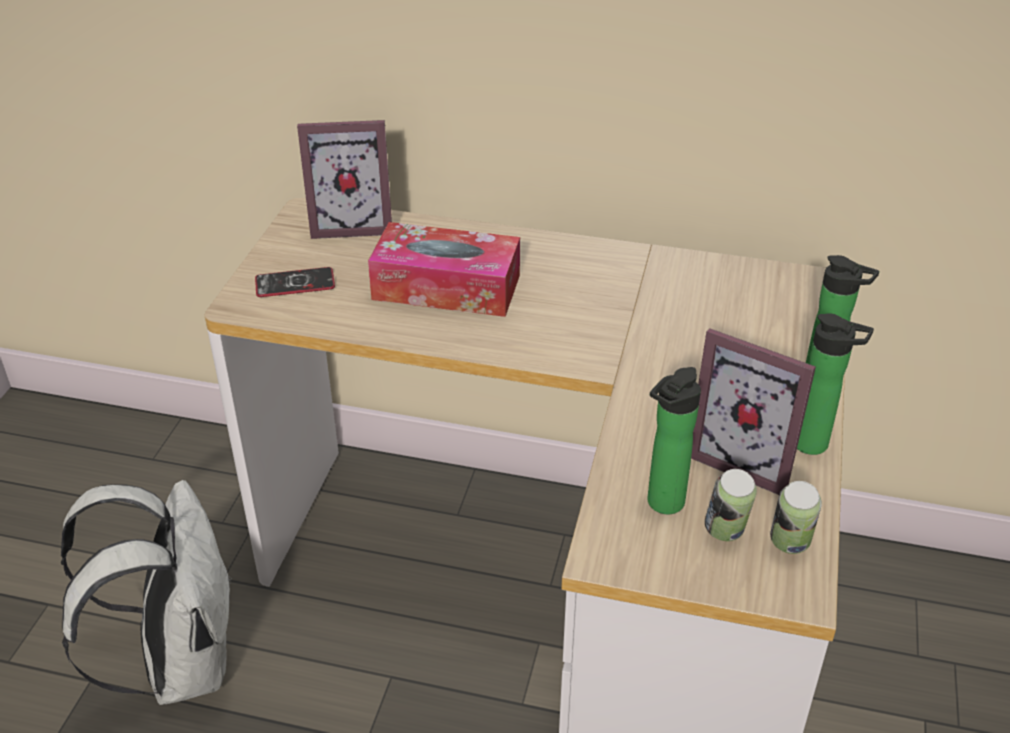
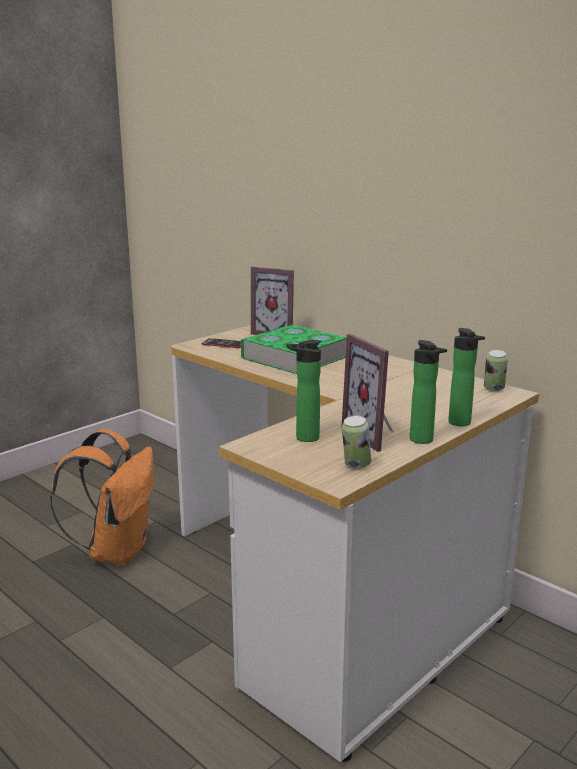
camera: 30 degrees right, 20 degrees down
white backpack [61,480,232,705] -> orange backpack [50,429,154,566]
tissue box [368,222,520,317] -> book [241,325,347,374]
can [705,469,757,541] -> can moved to [484,350,508,392]

